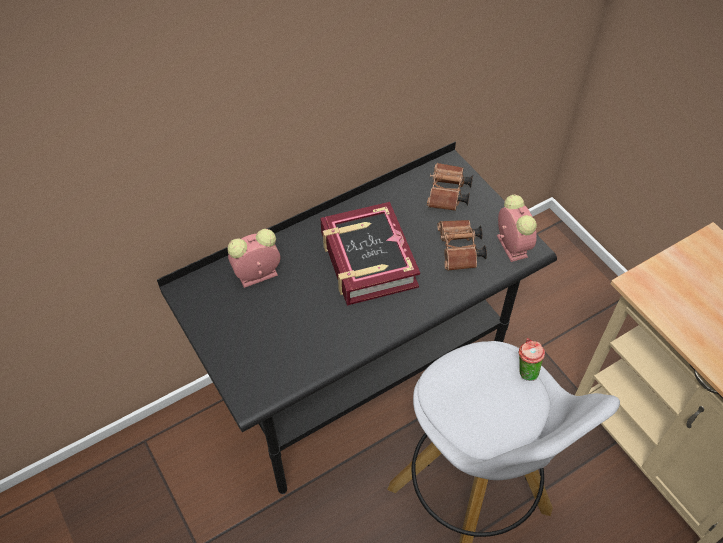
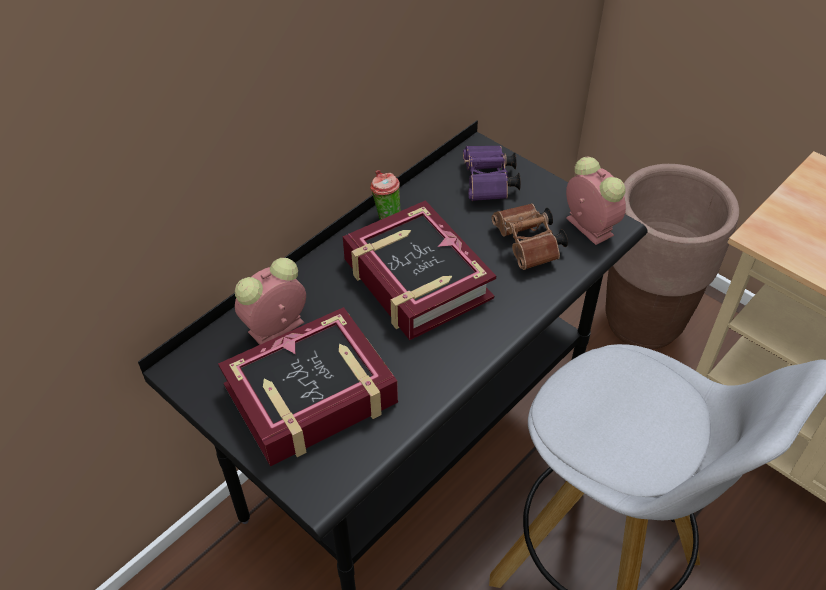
camera: 15 degrees left, 5 degrees down
brown binoculars [427,163,473,211] -> purple binoculars [463,145,521,201]
cup [519,338,545,381] -> cup moved to [370,170,401,220]
none -> book [218,307,398,467]
none -> brown planter [605,164,739,349]

